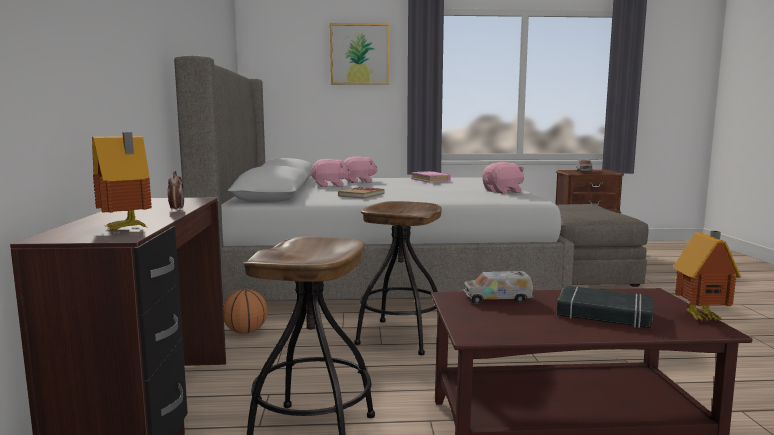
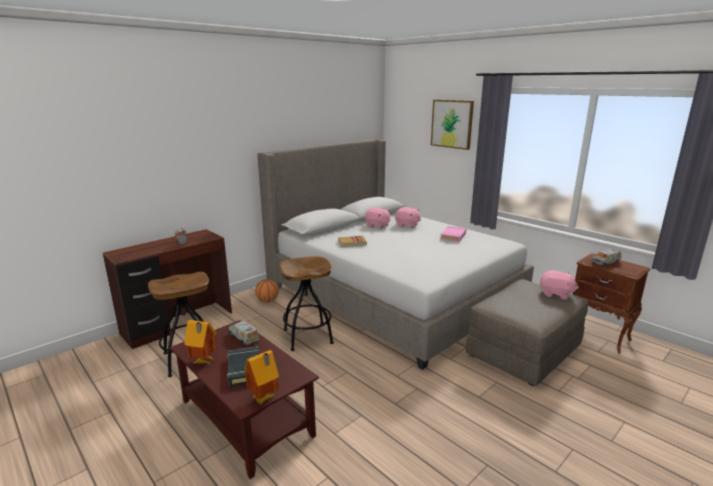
camera: 50 degrees right, 10 degrees up
toy house [92,132,152,230] -> toy house moved to [184,320,217,364]
pink plush toy [482,162,524,193] -> pink plush toy moved to [539,270,579,299]

